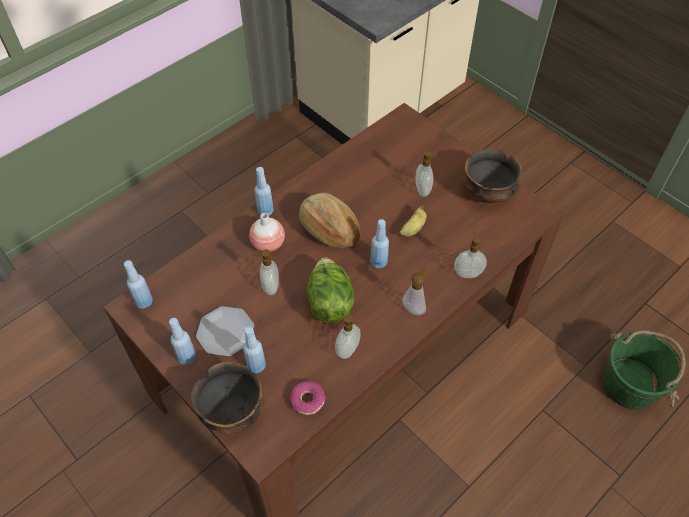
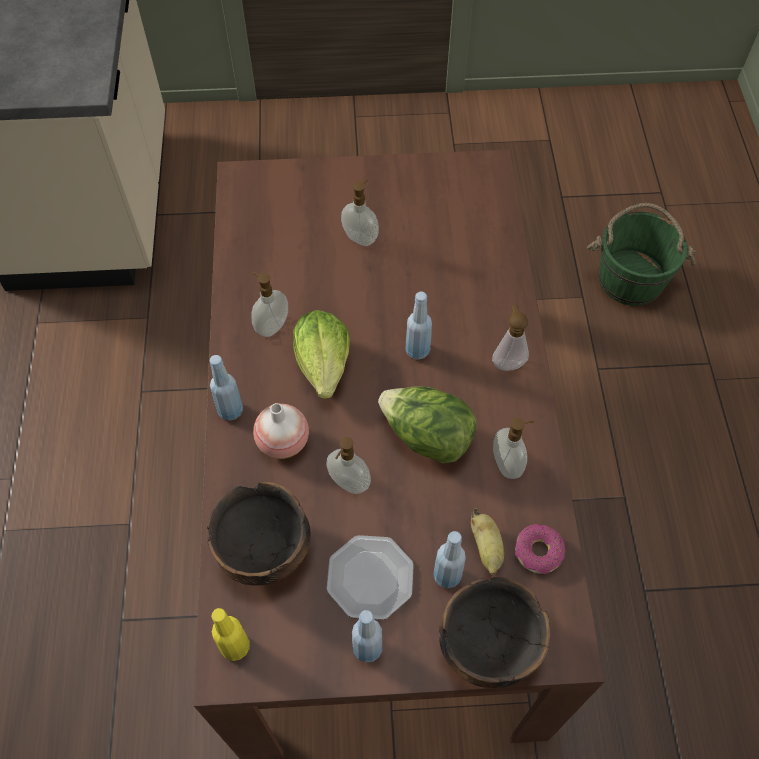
camera: 50 degrees left, 5 degrees up
blue bottle [124,260,153,309] -> yellow bottle [211,608,250,661]
bread [299,193,360,248] -> lettuce [293,310,350,399]
banana [399,205,427,237] -> banana moved to [471,508,504,576]
soap dispenser [454,232,487,278] -> soap dispenser moved to [251,272,288,337]
bowl [463,149,522,203] -> bowl moved to [207,482,311,586]

